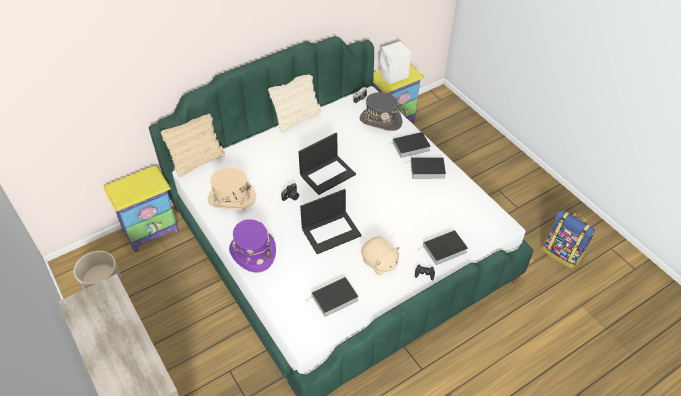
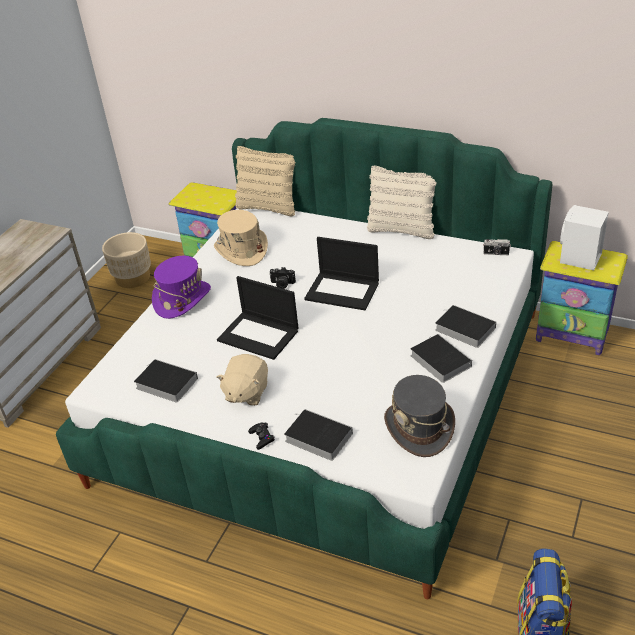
camera: 60 degrees right, 10 degrees down
grey hat [360,92,402,131] -> grey hat moved to [384,375,455,457]

